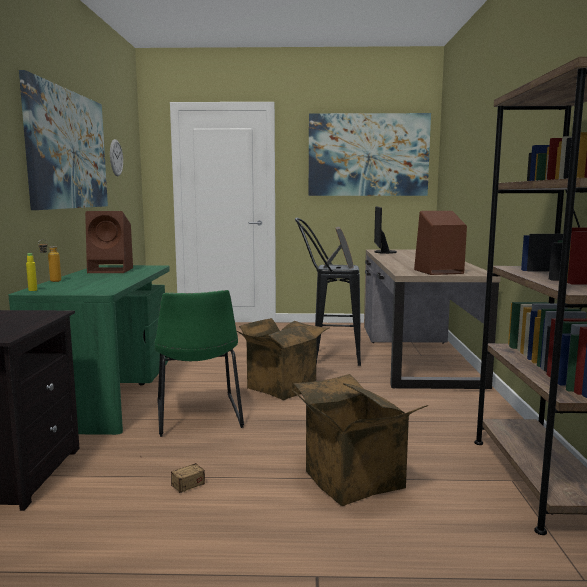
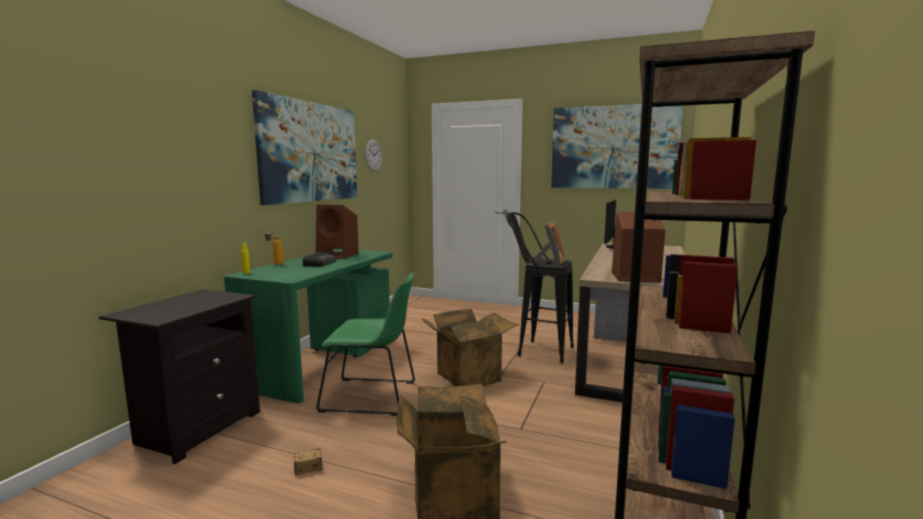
camera: 20 degrees right, 0 degrees up
green chair [154,290,244,437] -> green chair turned 90 degrees counterclockwise [316,272,415,416]
none -> radio [303,252,336,267]

